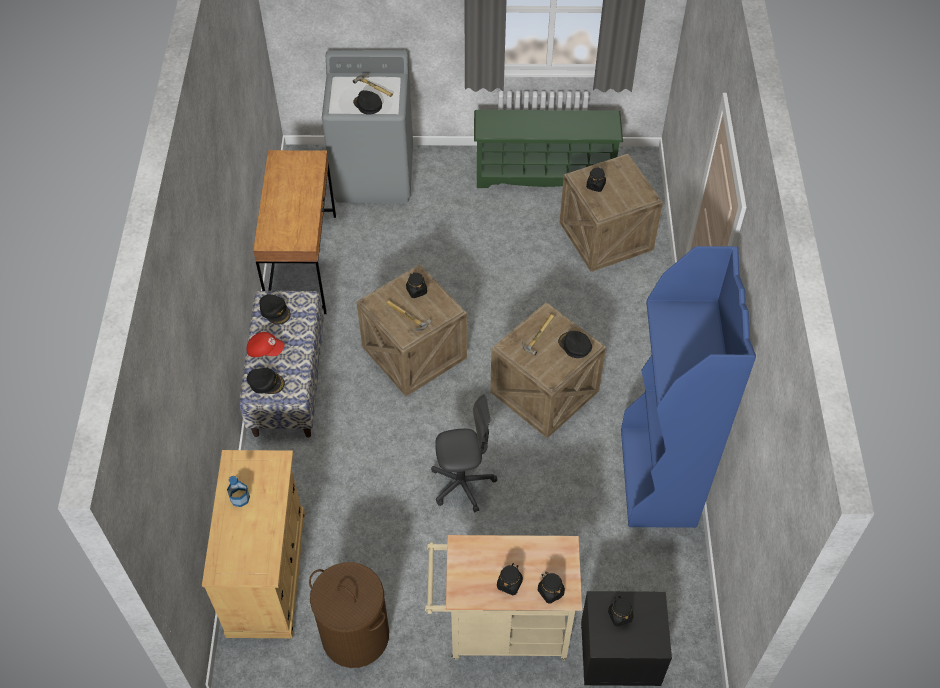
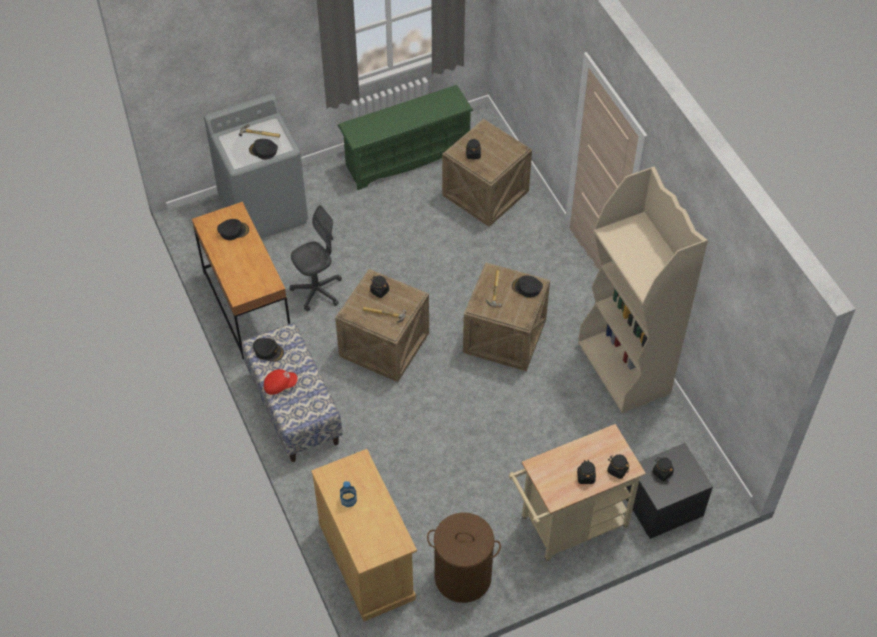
camera: 25 degrees left, 0 degrees up
black cap [247,368,285,394] -> black cap moved to [217,219,249,240]
grey office chair [431,395,497,512] -> grey office chair moved to [290,205,342,311]
blue bookcase [621,246,756,528] -> beige bookcase [578,167,708,413]

